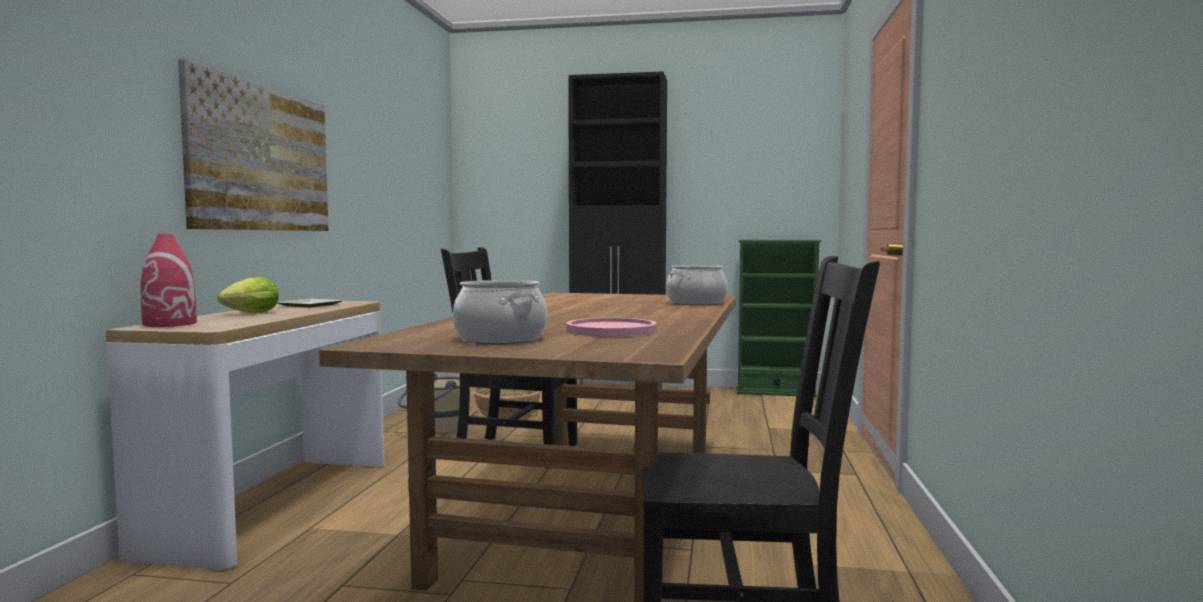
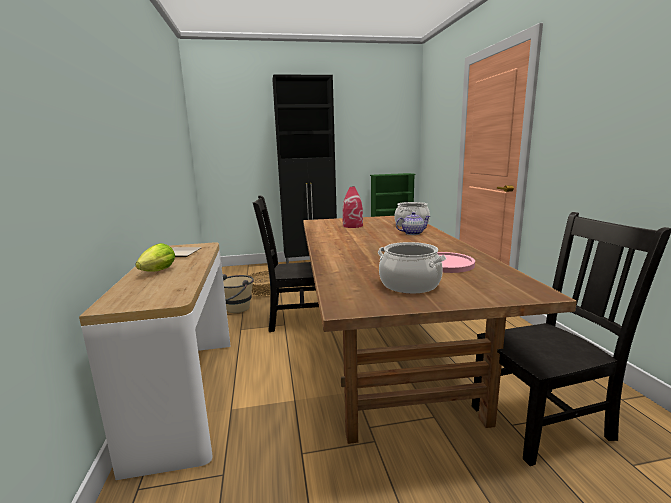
camera: 20 degrees left, 10 degrees up
red vase [141,234,197,327] -> red vase moved to [343,187,363,228]
picture [178,59,328,231] -> none
none -> teapot [396,212,430,235]

